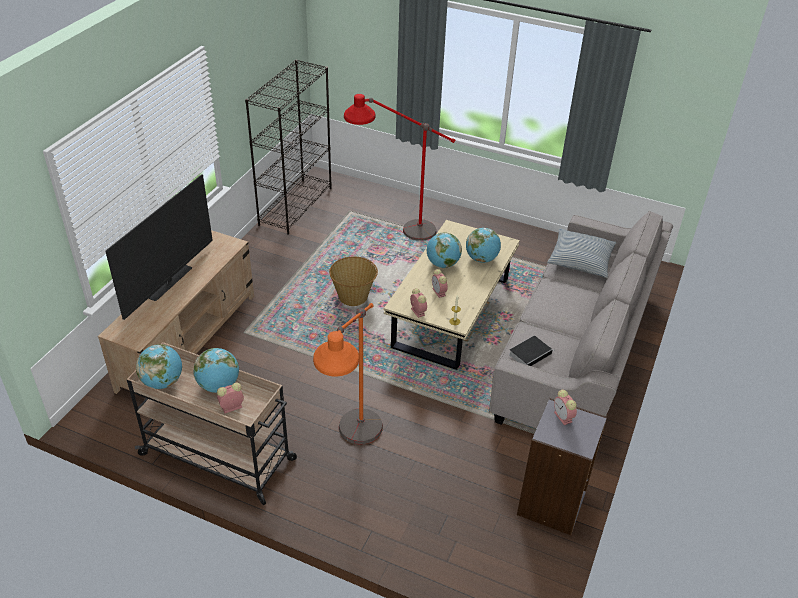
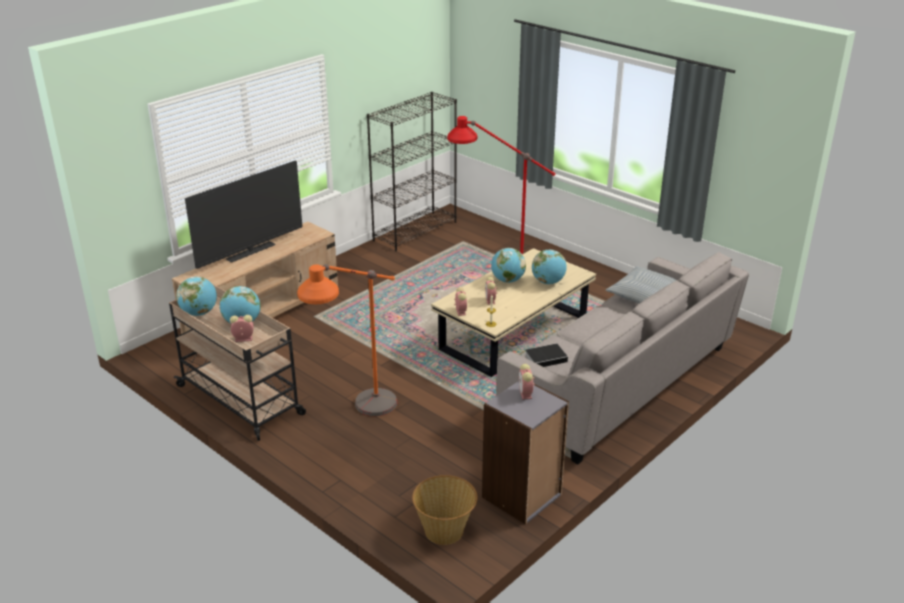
camera: 20 degrees right, 10 degrees down
basket [329,256,378,306] -> basket moved to [412,475,478,545]

